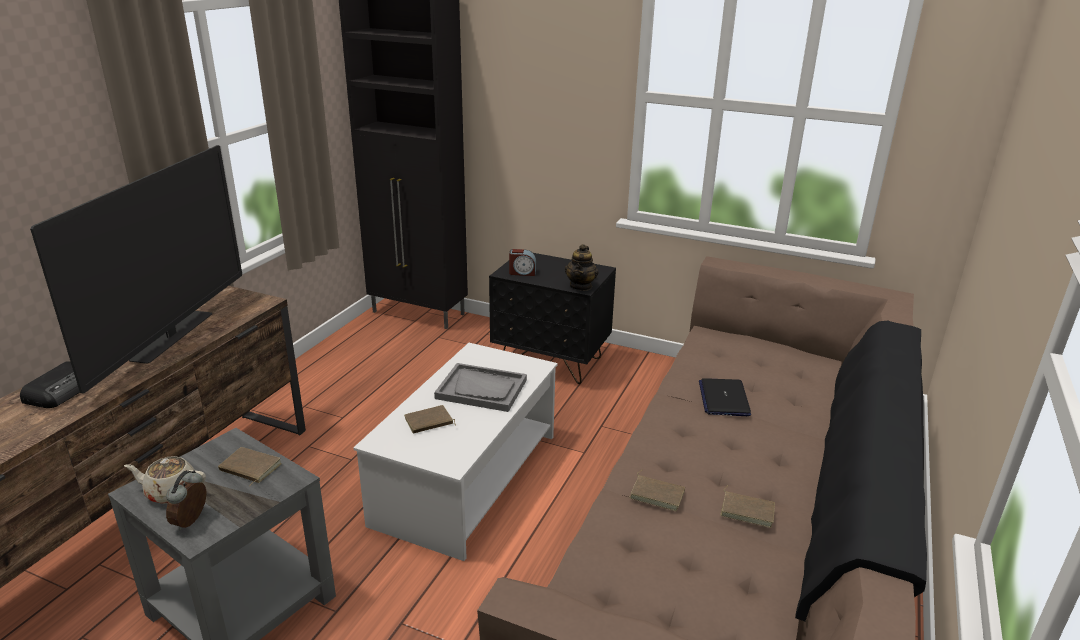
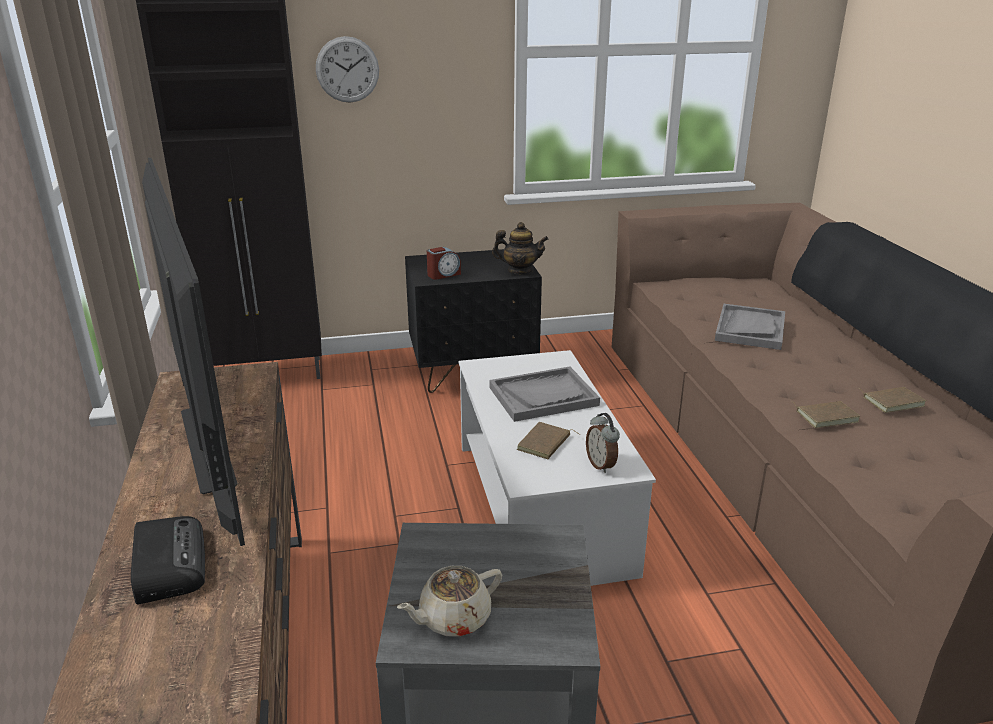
camera: 35 degrees left, 0 degrees up
alarm clock [166,470,206,531] -> alarm clock moved to [586,413,620,473]
brown book [218,447,282,486] -> none
teapot [565,244,599,291] -> teapot turned 60 degrees counterclockwise [492,222,549,275]
laptop [699,378,751,416] -> grey tray [715,304,785,350]
none -> wall clock [316,36,379,103]

